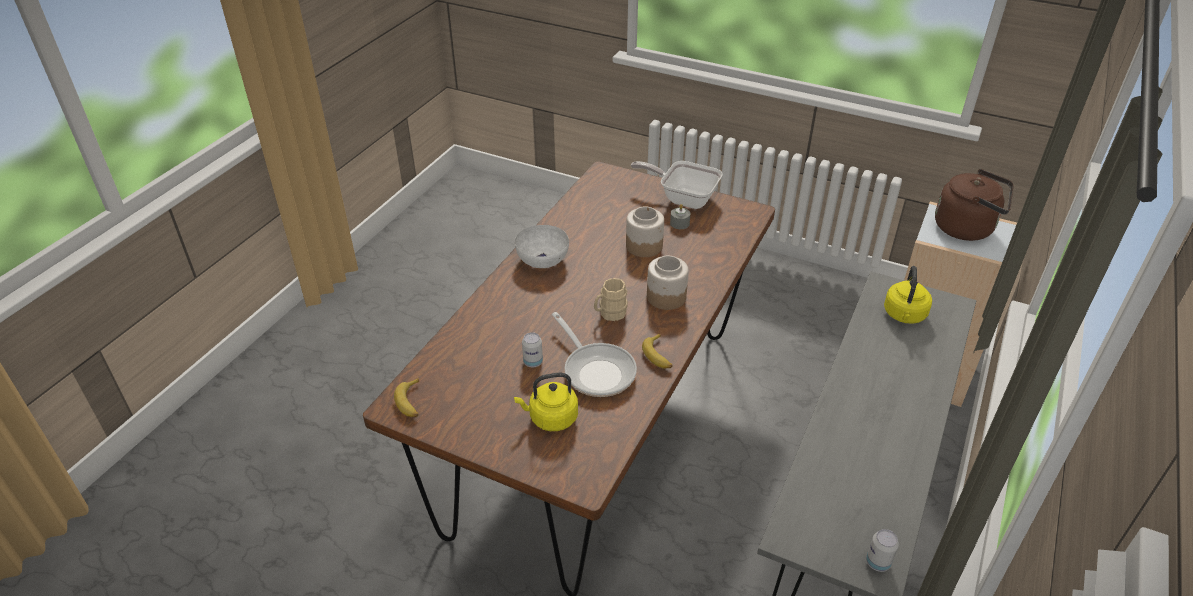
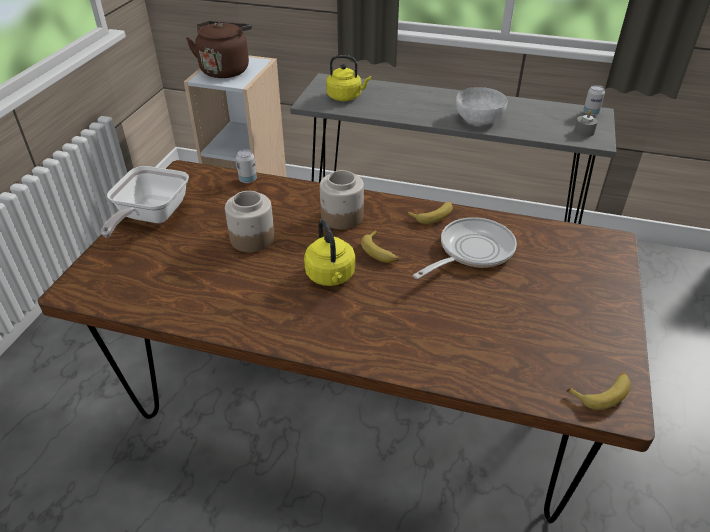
camera: 100 degrees left, 0 degrees up
yellow kettle [514,373,578,431] -> yellow kettle moved to [304,219,355,286]
white bowl [515,225,569,268] -> white bowl moved to [456,87,507,125]
can [522,332,543,367] -> can moved to [236,150,257,184]
beige mug [594,278,628,321] -> banana [361,230,399,263]
grey candle [670,204,690,229] -> grey candle moved to [574,110,598,137]

